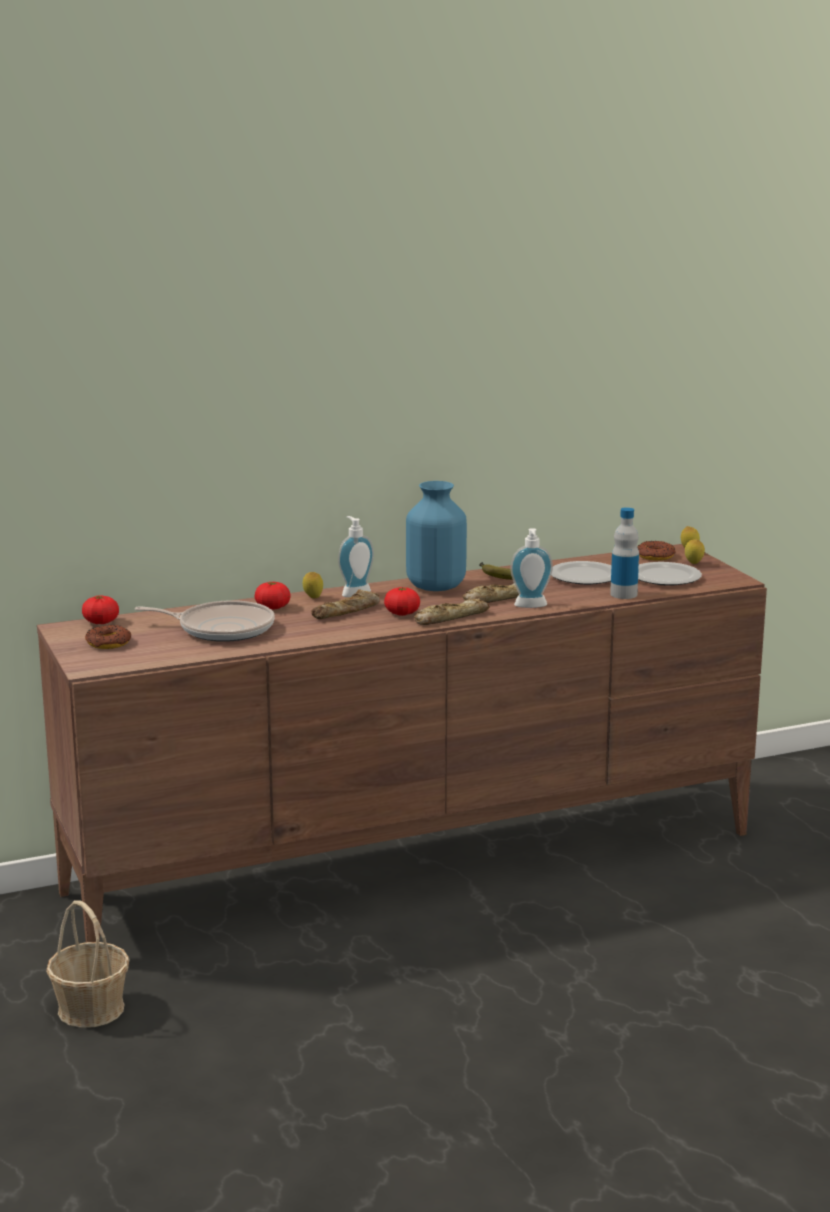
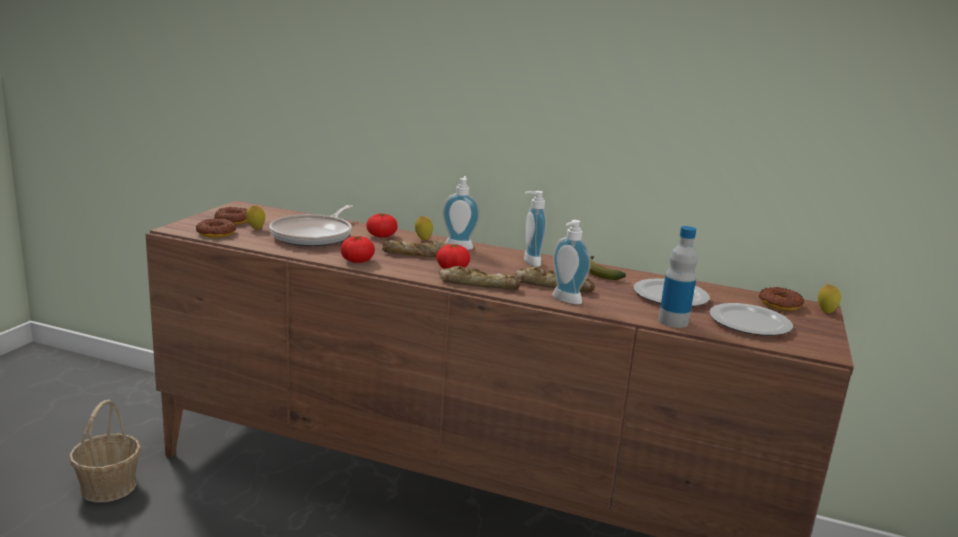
camera: 40 degrees right, 0 degrees up
tomato [82,595,119,624] -> tomato moved to [340,236,375,263]
frying pan [135,600,275,642] -> frying pan turned 60 degrees clockwise [269,205,353,246]
blue vase [406,481,467,591] -> soap dispenser [524,191,547,267]
lemon [685,539,705,564] -> lemon moved to [246,205,265,229]
none -> donut [196,218,236,238]

